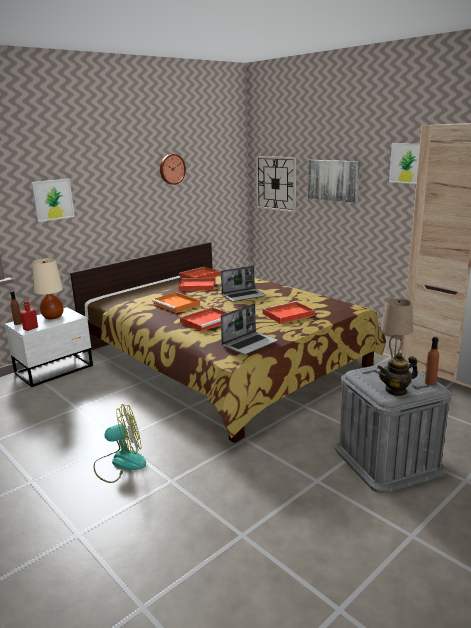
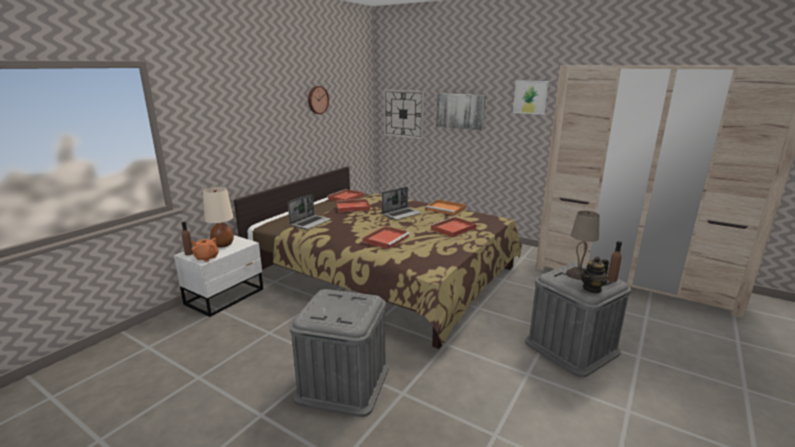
camera: 15 degrees left, 0 degrees up
red bottle [20,301,38,331] -> orange teapot [191,238,219,262]
picture [31,179,75,222] -> none
fan [93,404,146,483] -> grey storage box [289,289,389,417]
orange tray [152,292,200,313] -> orange tray moved to [426,200,466,216]
laptop [221,304,278,355] -> laptop moved to [288,194,331,230]

